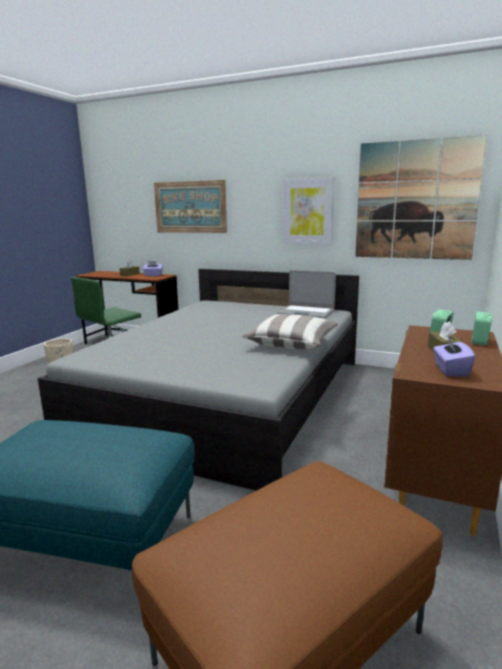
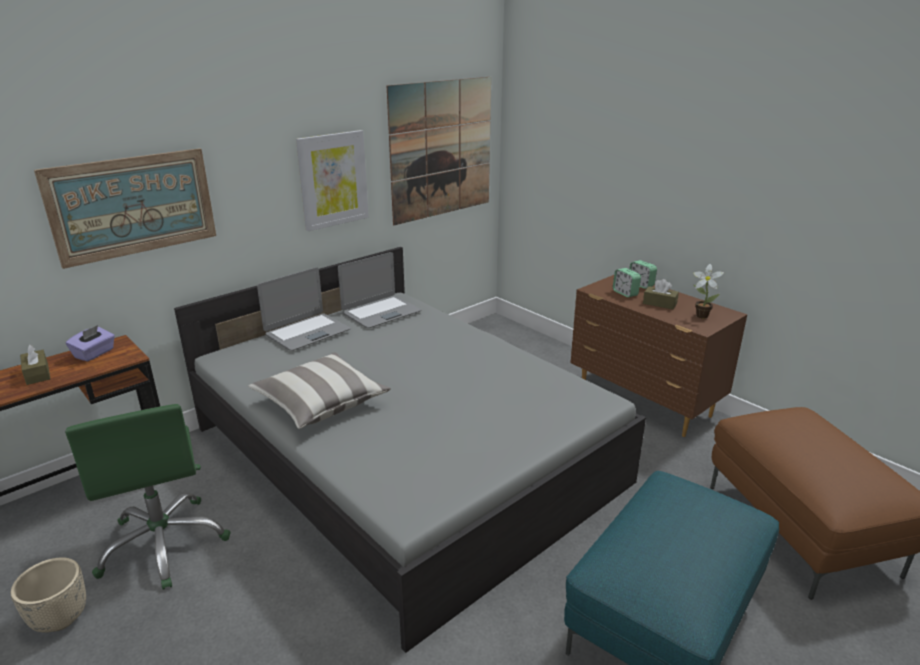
camera: 65 degrees left, 10 degrees up
pillow [241,314,338,350] -> pillow moved to [248,352,391,429]
purple tissue box [433,336,475,377] -> potted plant [693,264,724,319]
none -> laptop [257,267,350,351]

